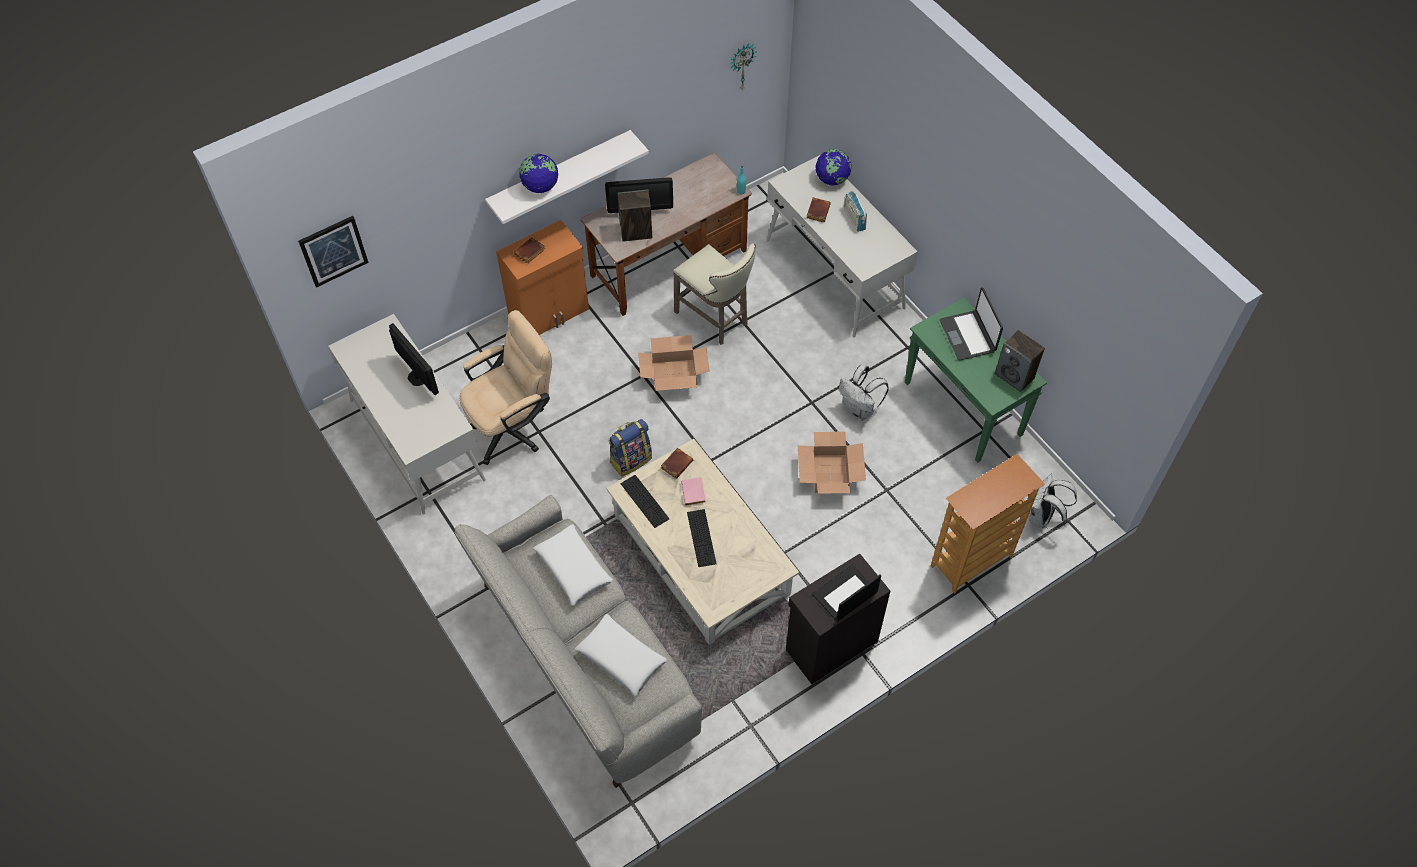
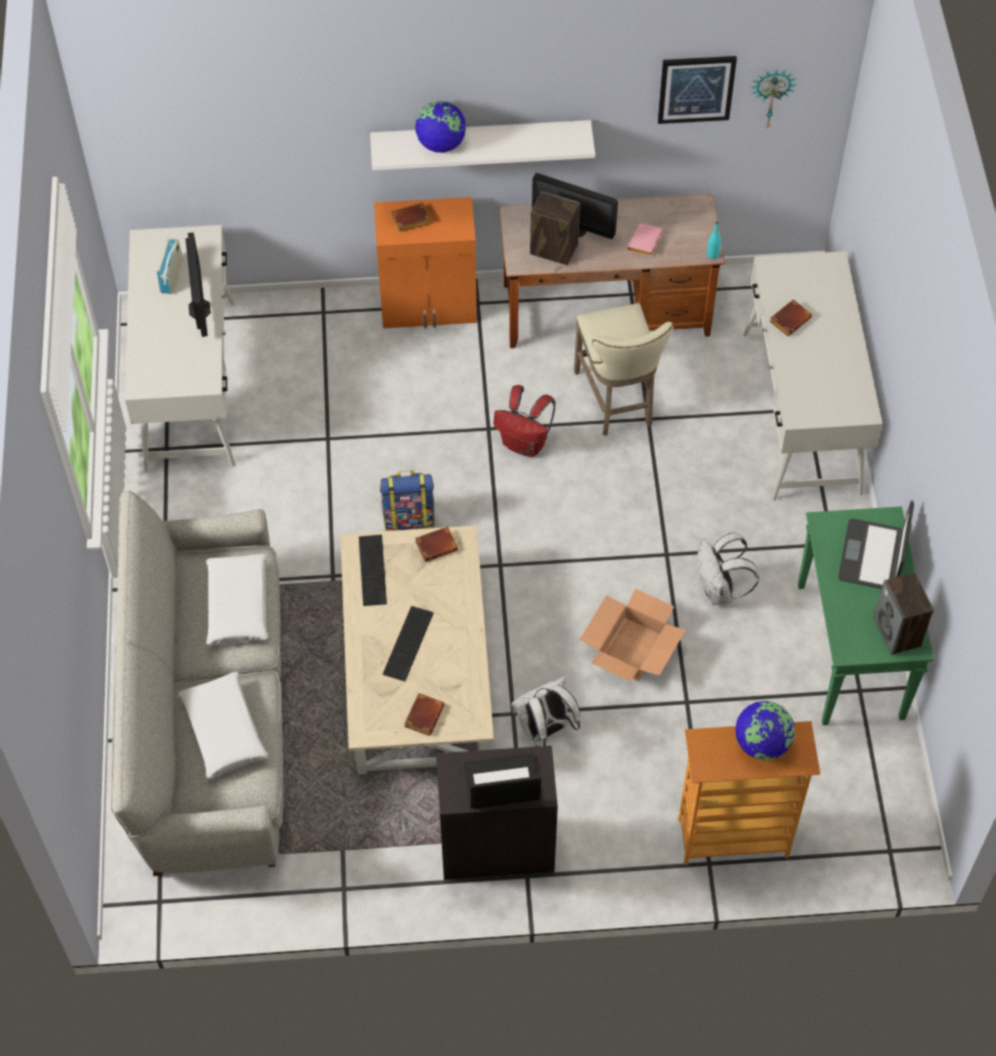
camera: 30 degrees right, 0 degrees up
picture [298,216,369,288] -> picture moved to [658,56,737,124]
beige office chair [459,310,552,465] -> none
cardboard box [638,335,710,391] -> red backpack [494,385,556,457]
pink book [681,477,706,506] -> pink book moved to [627,223,662,256]
globe [815,149,852,186] -> globe moved to [735,701,795,760]
radio [844,191,867,232] -> radio moved to [157,239,183,294]
white backpack [1029,474,1077,530] -> white backpack moved to [511,676,580,746]
none -> brown book [404,693,445,736]

